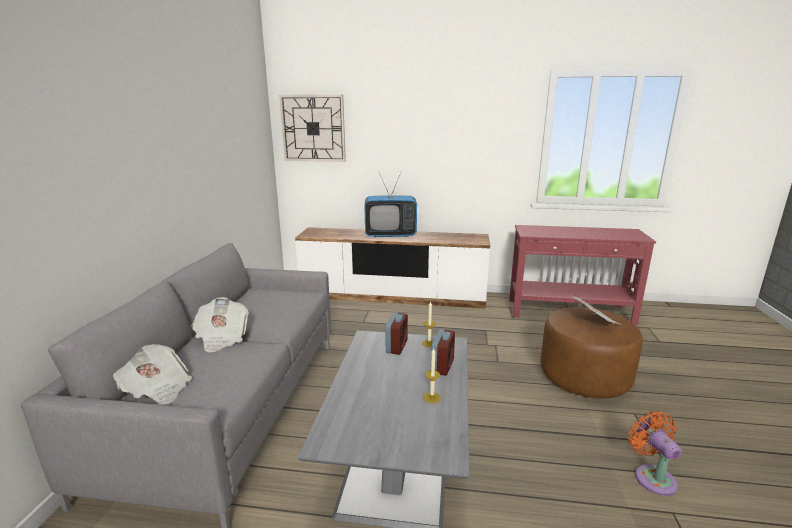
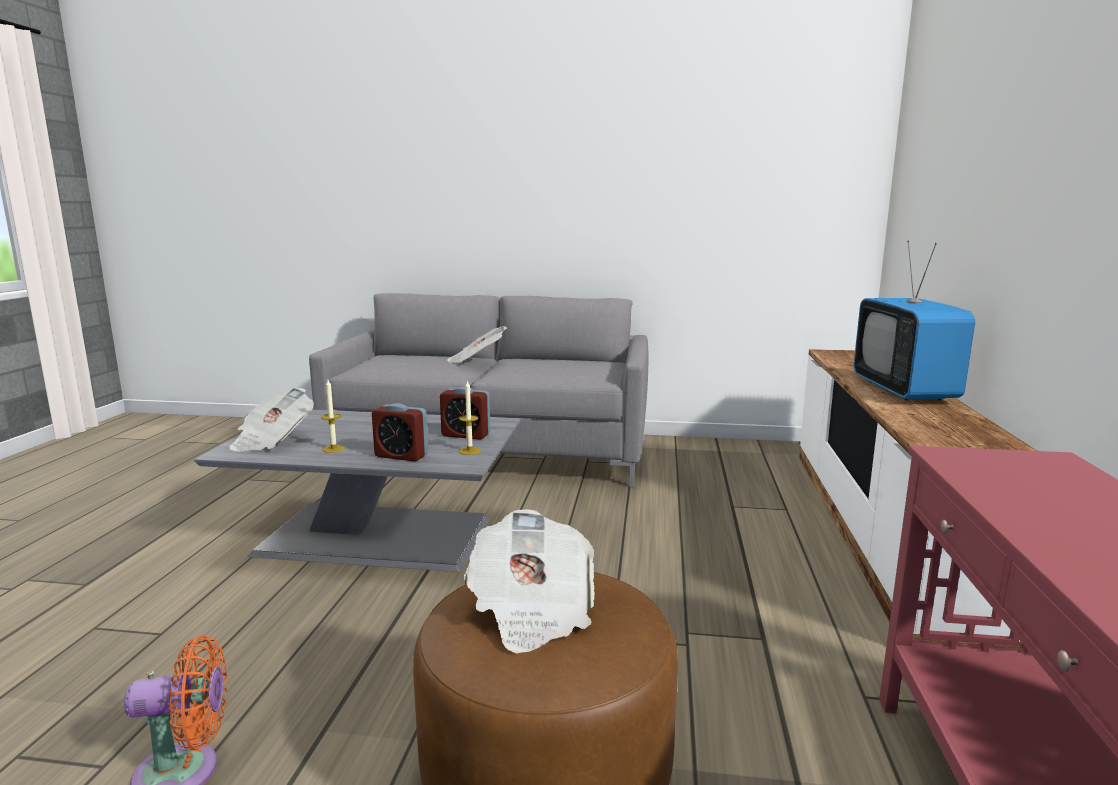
camera: 90 degrees right, 5 degrees down
newspaper [113,344,192,405] -> newspaper moved to [229,387,314,452]
wall clock [279,95,346,162] -> none

